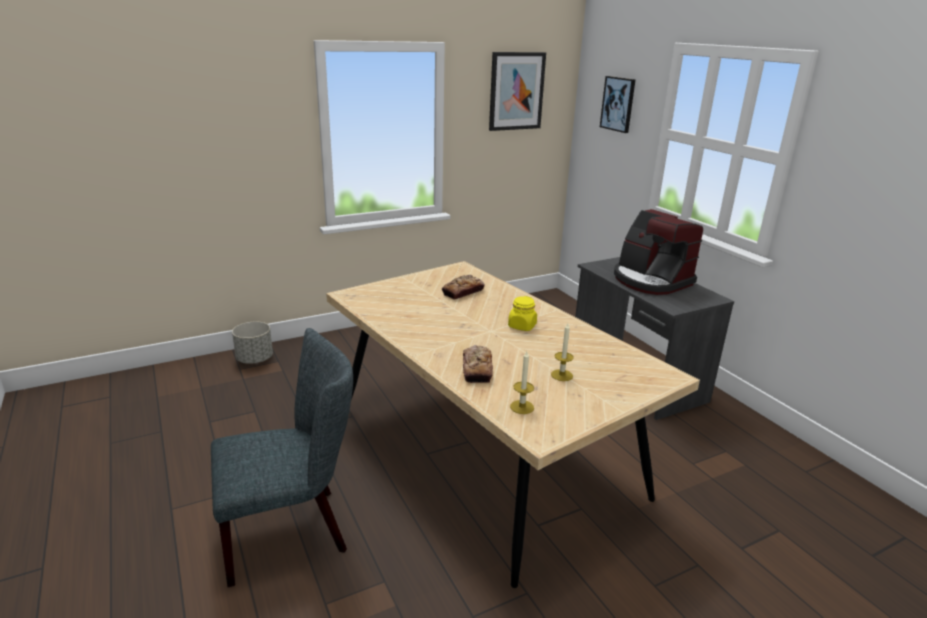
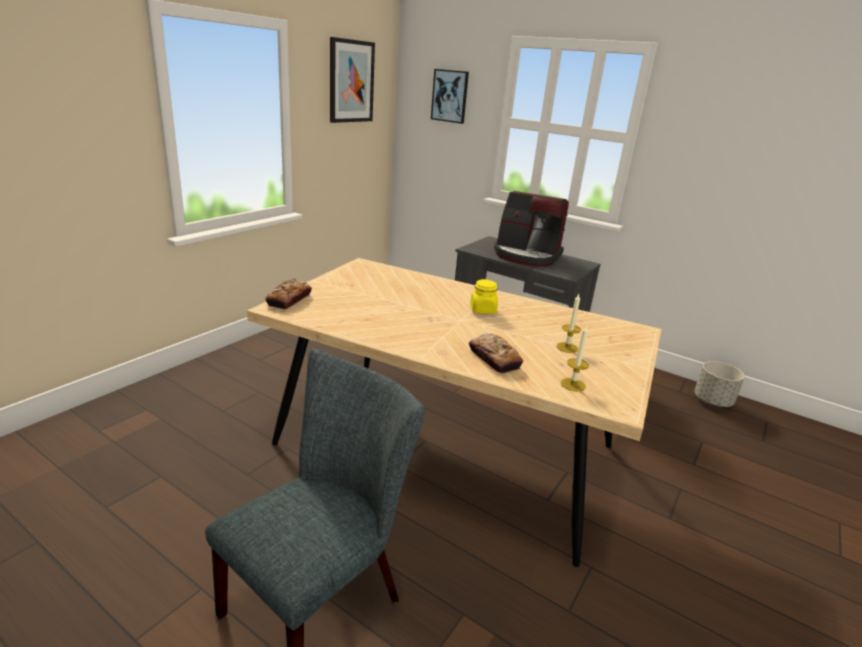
camera: 30 degrees left, 0 degrees up
grey planter [232,322,273,364] -> grey planter moved to [694,361,745,407]
bread [442,275,485,300] -> bread moved to [265,279,312,309]

